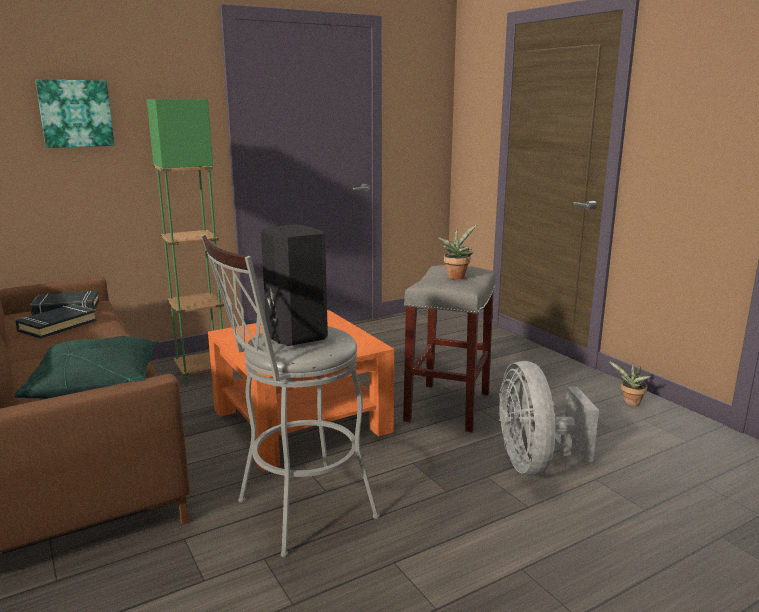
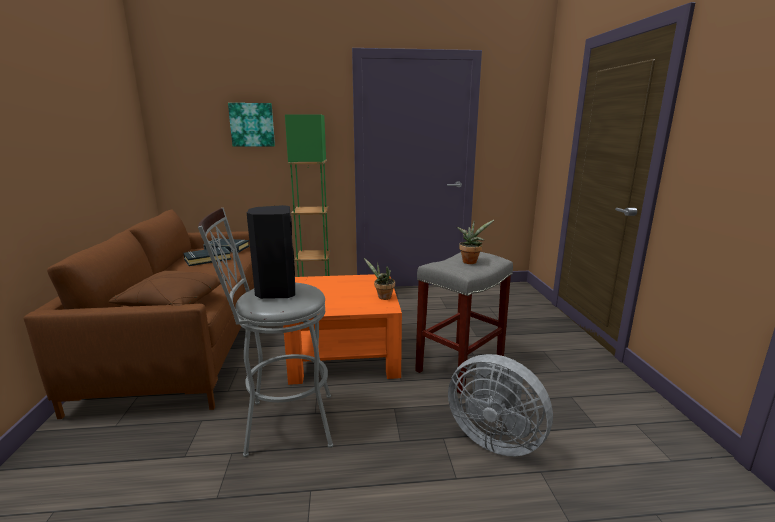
camera: 25 degrees right, 0 degrees up
green pillow [14,336,158,399] -> brown pillow [109,271,226,306]
grey fan [498,361,599,475] -> grey fan turned 75 degrees counterclockwise [448,354,553,456]
potted plant [609,361,651,406] -> potted plant moved to [364,258,395,300]

